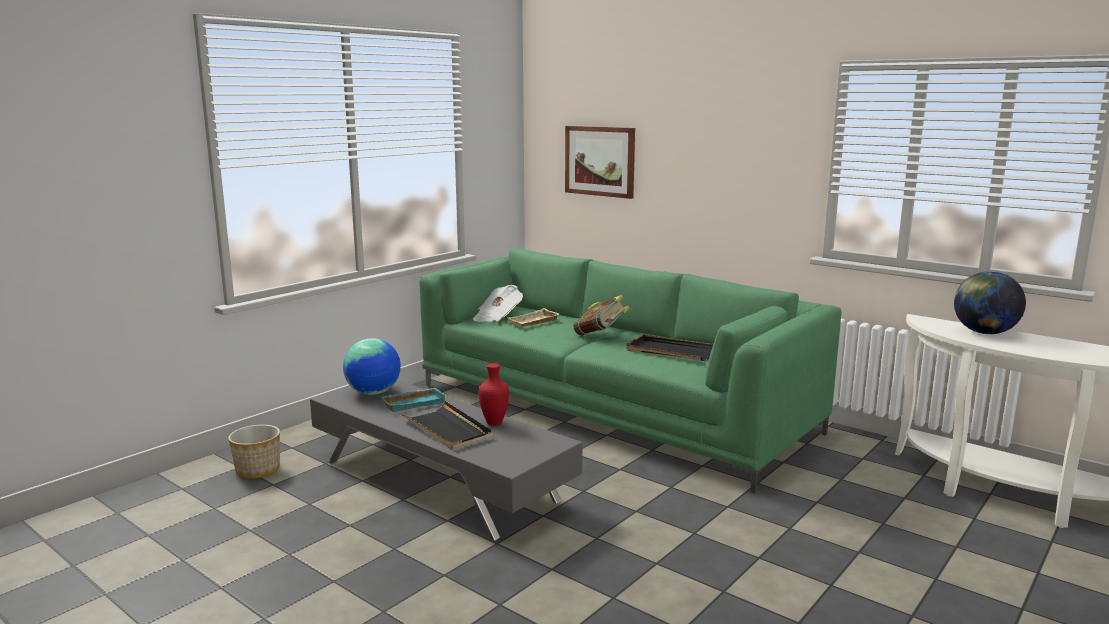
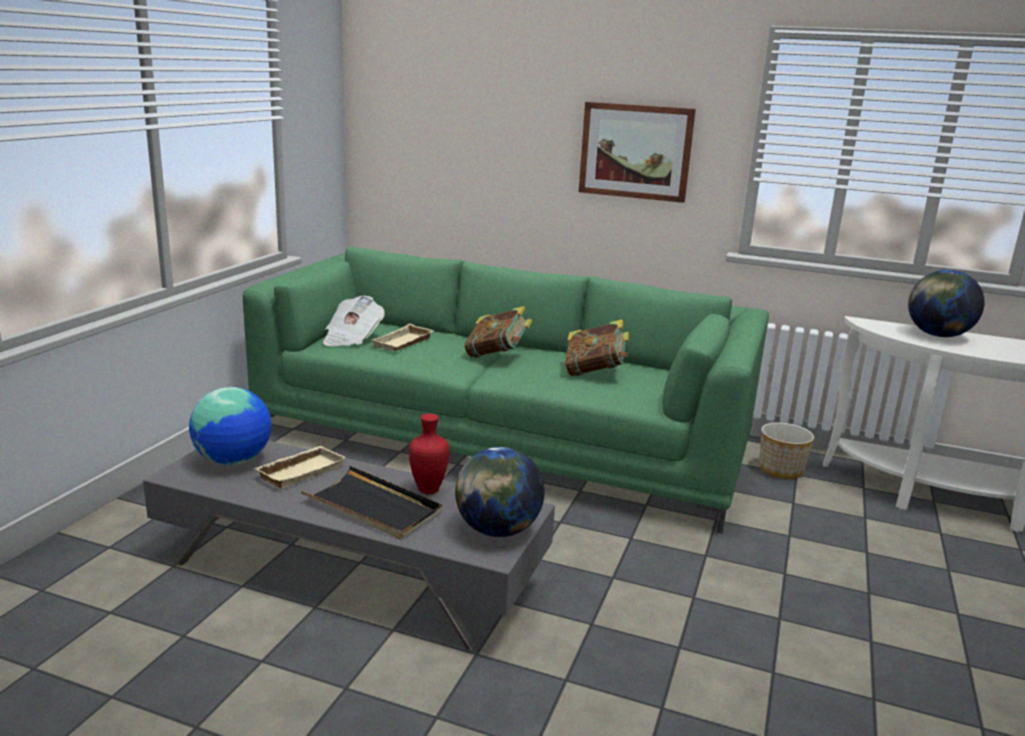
camera: 20 degrees left, 5 degrees up
planter [228,425,280,479] -> planter moved to [759,422,814,479]
turquoise tray [380,388,446,412] -> beige tray [255,446,346,489]
picture [565,126,635,199] -> picture moved to [579,102,696,203]
black tray [626,335,713,361] -> book [565,319,629,376]
none -> globe [455,447,545,537]

